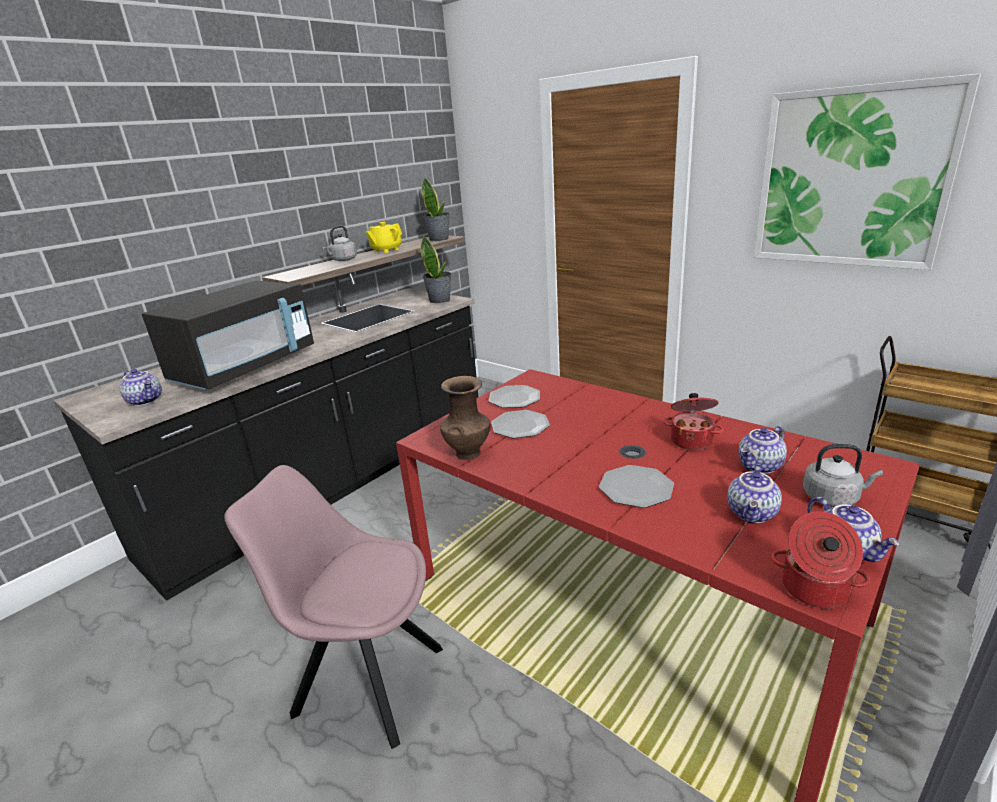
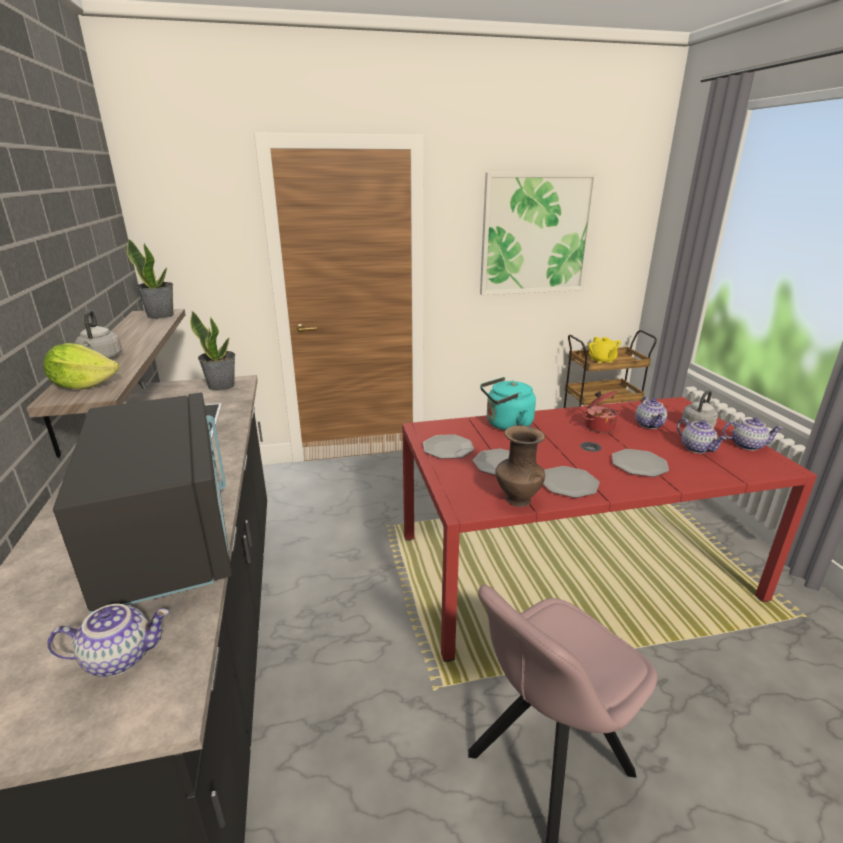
camera: 55 degrees left, 0 degrees up
yellow teapot [366,222,402,253] -> yellow teapot moved to [588,337,621,363]
cooking pot [771,511,870,609] -> none
none -> lettuce [43,343,119,389]
none -> turquoise kettle [480,377,536,430]
none -> plate [543,466,600,498]

